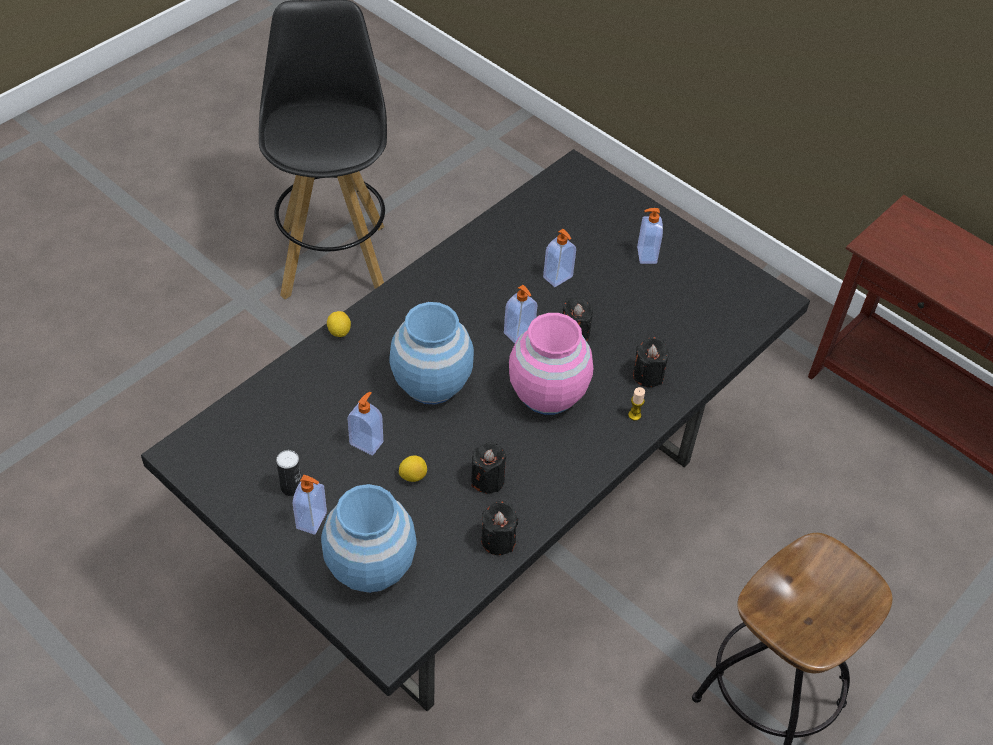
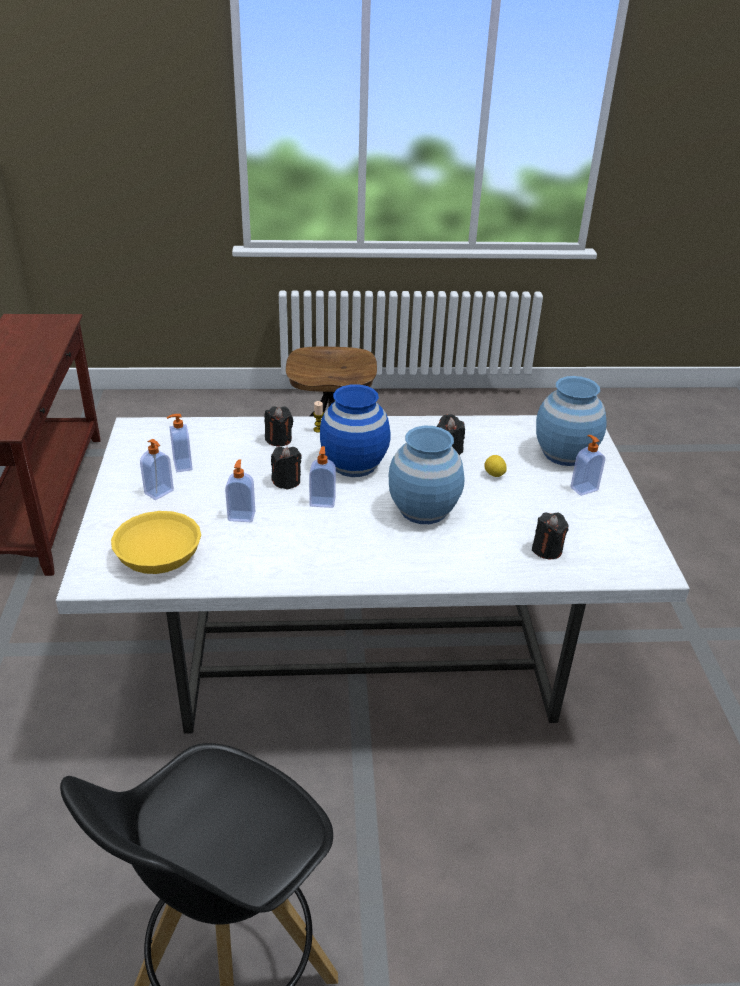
camera: 135 degrees left, 15 degrees down
black dining table [141,149,810,711] -> white dining table [56,415,690,734]
can [276,450,301,496] -> none
lemon [327,311,351,337] -> none
soap dispenser [348,392,383,455] -> soap dispenser moved to [167,414,192,472]
black candle [481,501,518,555] -> black candle moved to [532,513,568,559]
pink vase [509,313,593,415] -> blue vase [320,384,390,477]
none -> yellow bowl [111,511,201,574]

